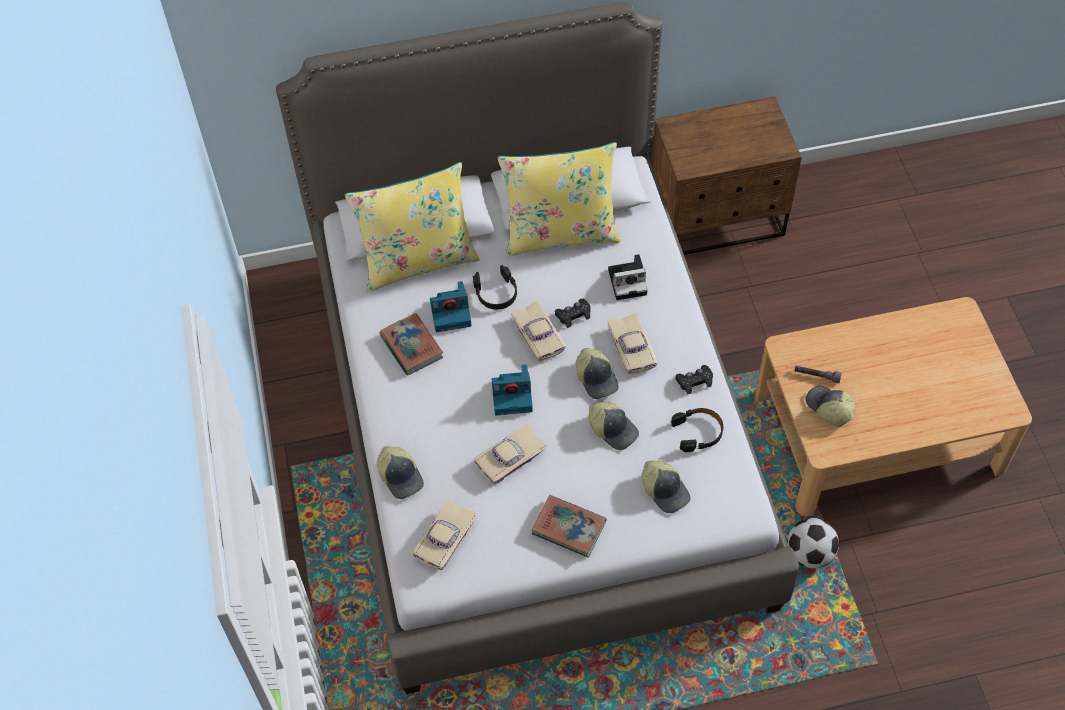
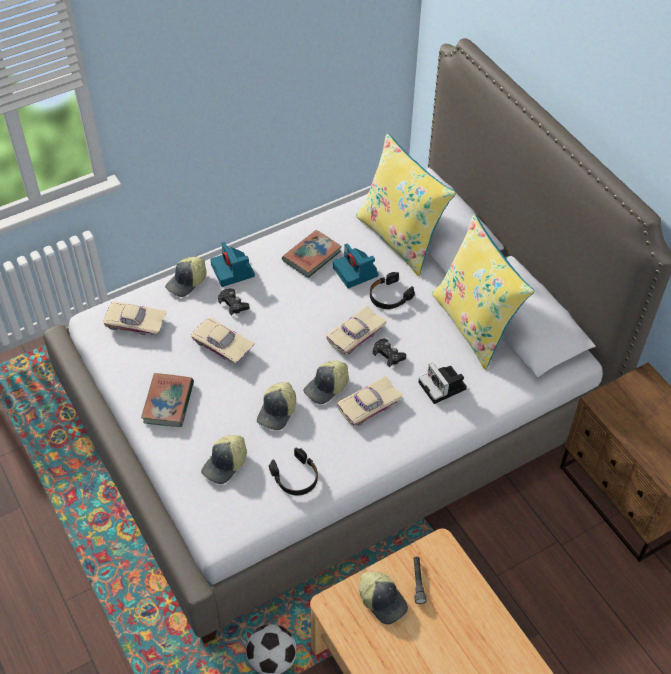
camera: 70 degrees right, 5 degrees down
camera [492,365,533,416] -> camera moved to [210,242,255,287]
black game controller [676,365,713,395] -> black game controller moved to [218,288,249,316]
cap [806,385,855,427] -> cap turned 105 degrees clockwise [359,572,408,624]

